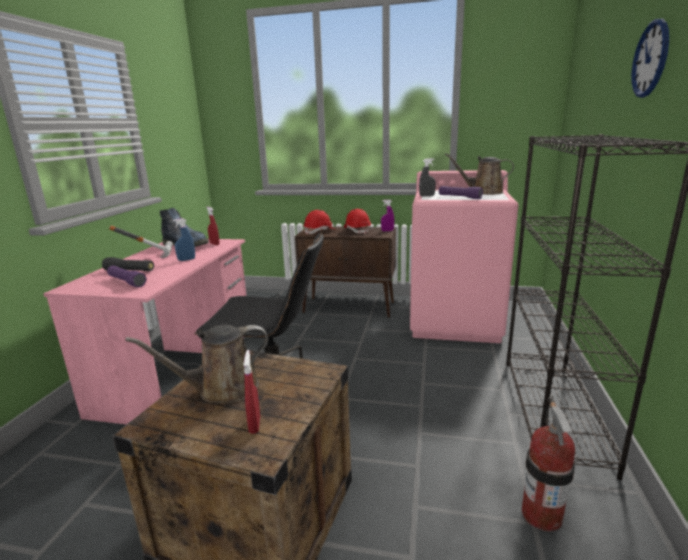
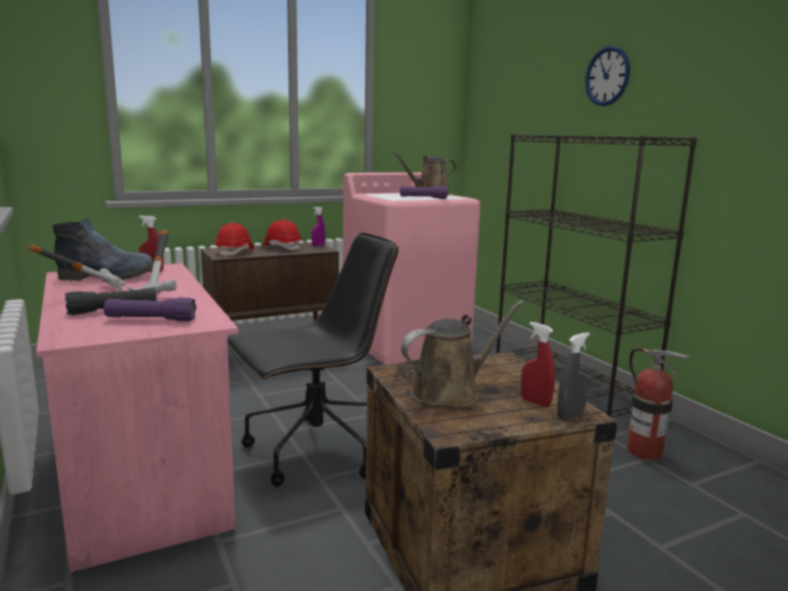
camera: 40 degrees left, 5 degrees down
brown watering can [125,325,268,403] -> brown watering can turned 150 degrees counterclockwise [401,300,524,407]
blue spray bottle [173,218,195,261] -> hammer [126,230,177,294]
grey spray bottle [419,158,436,197] -> grey spray bottle moved to [557,333,590,419]

